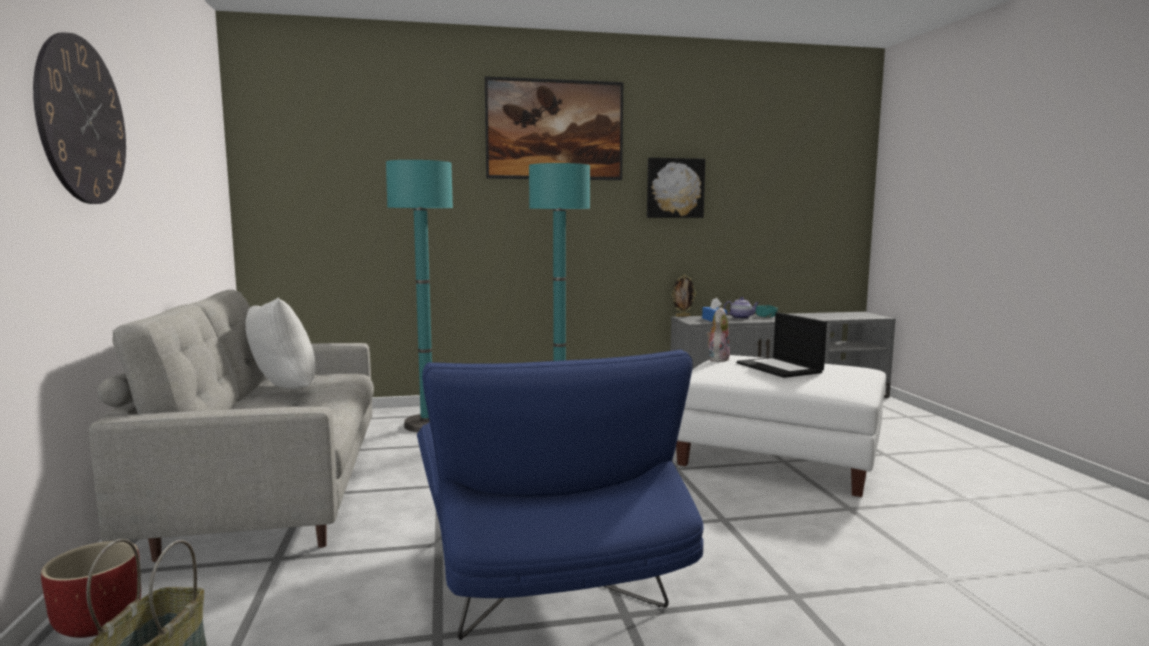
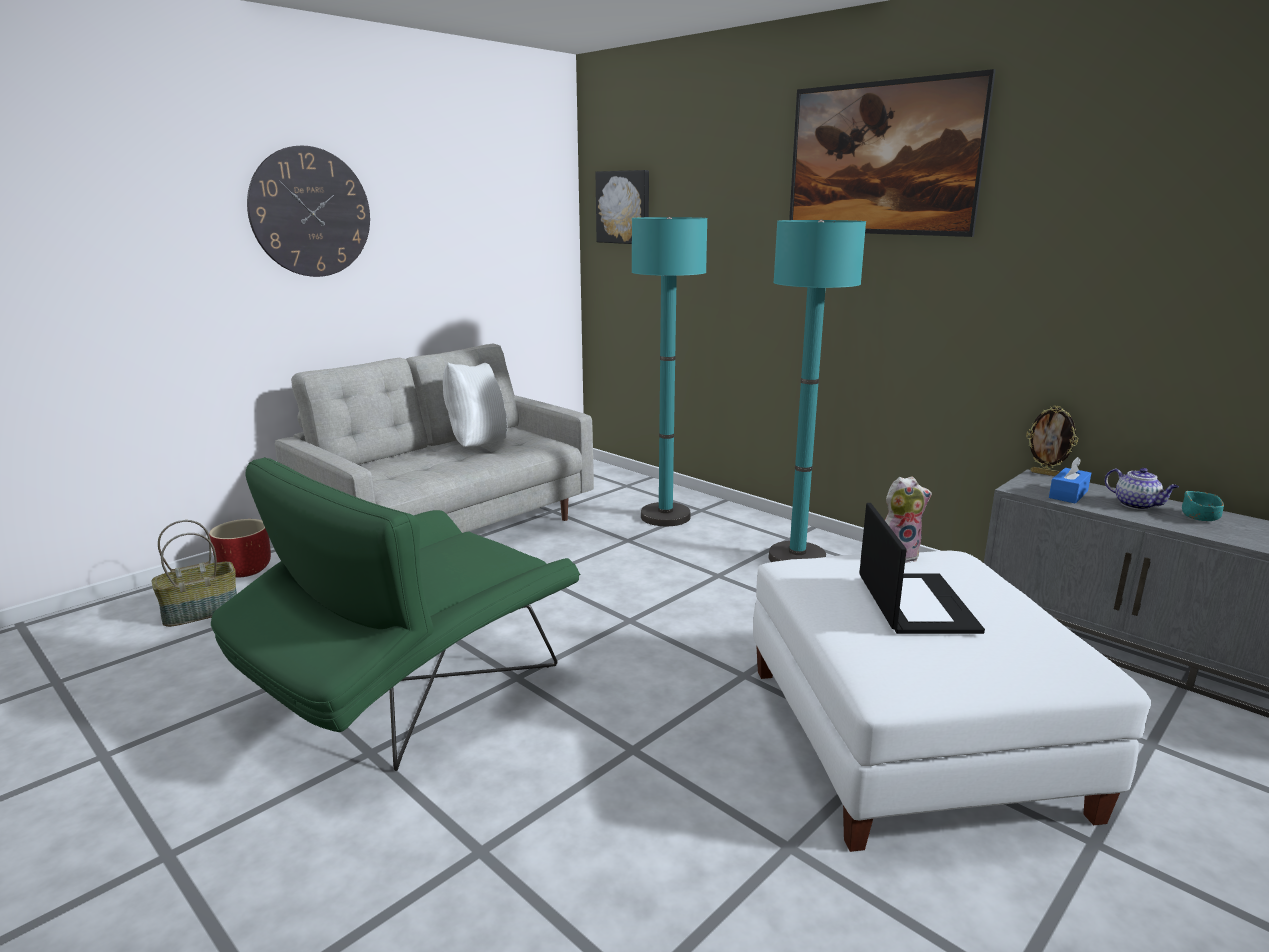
camera: 55 degrees right, 10 degrees up
blue armchair [417,349,703,640] -> green armchair [211,457,580,771]
picture [647,158,705,218] -> picture moved to [596,170,649,244]
laptop [737,312,827,378] -> laptop turned 150 degrees clockwise [859,503,985,634]

